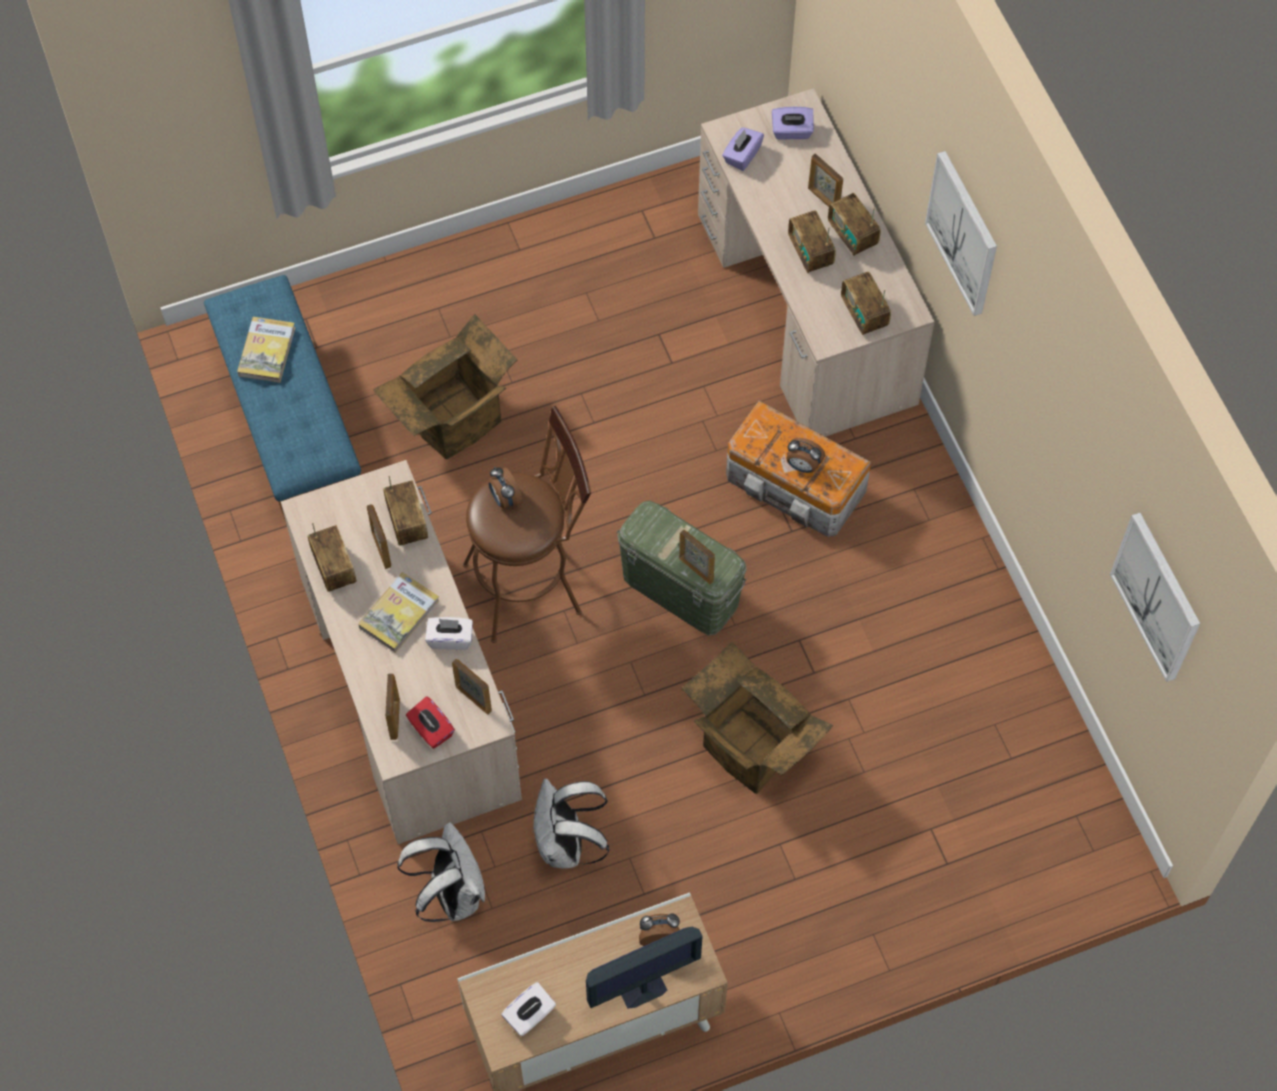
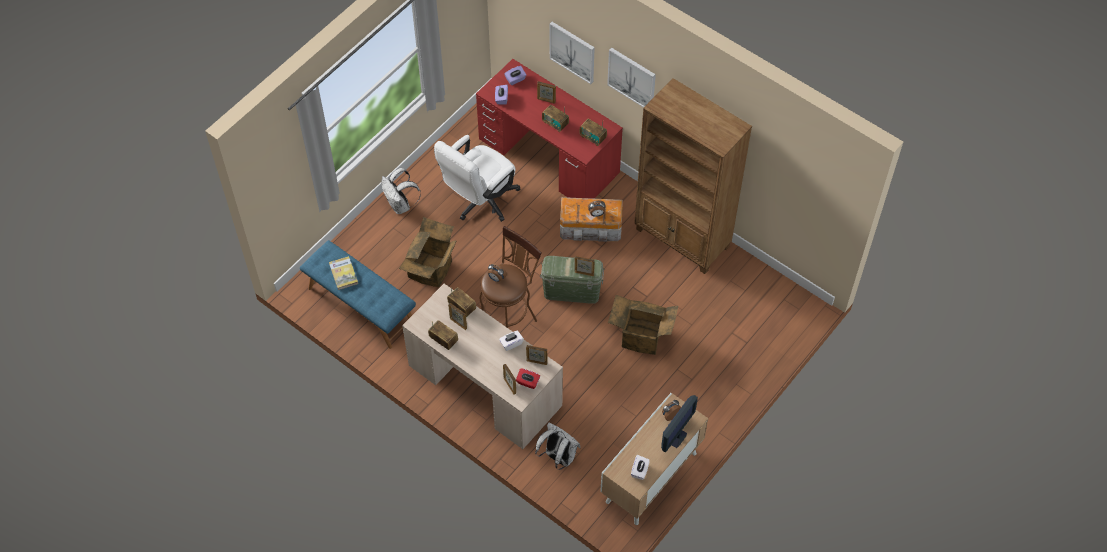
camera: 30 degrees left, 5 degrees down
book [358,572,440,653] -> none
white backpack [533,779,609,868] -> white backpack moved to [382,168,421,214]
beige desk [698,88,935,437] -> red desk [476,59,623,199]
radio [828,193,881,256] -> none
picture [1110,513,1200,682] -> picture moved to [550,22,595,84]
none -> white office chair [434,135,521,222]
none -> brown bookcase [634,78,752,274]

